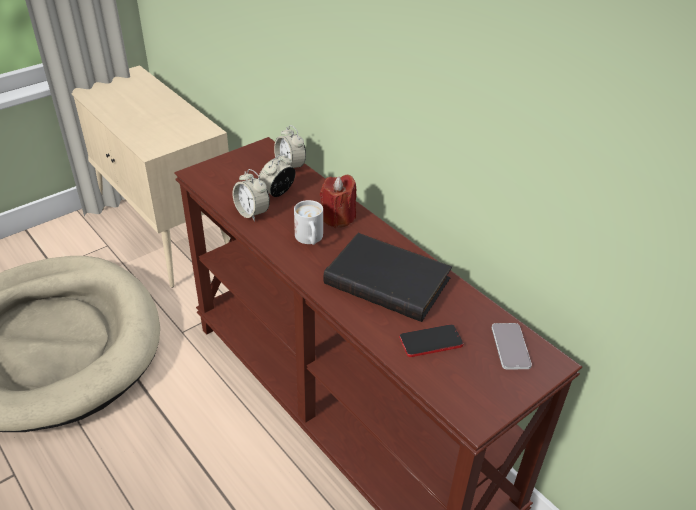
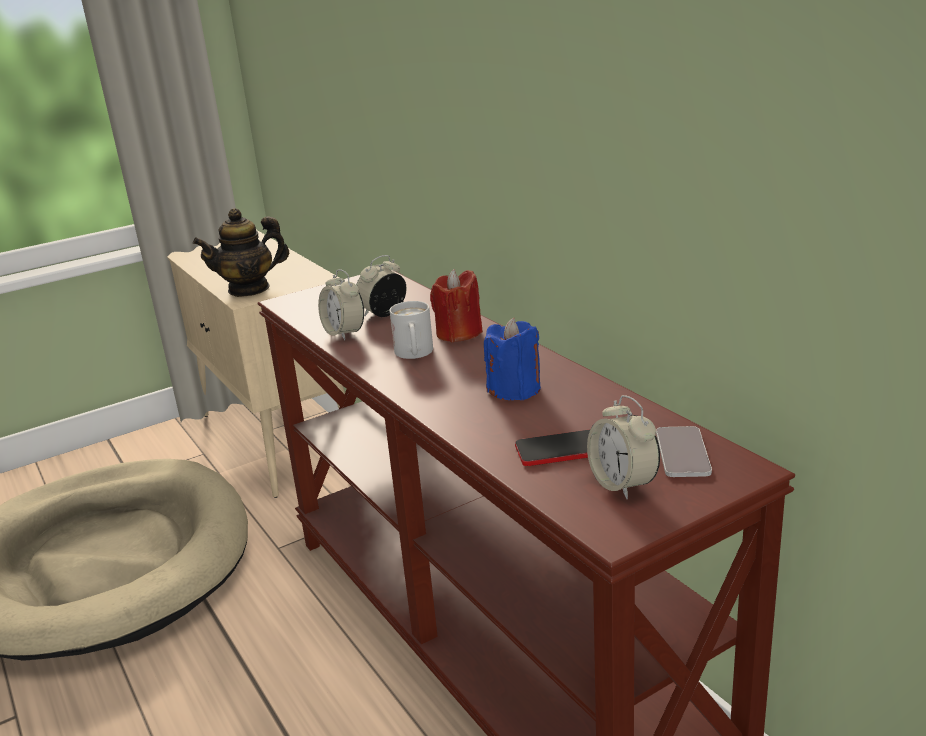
camera: 10 degrees right, 15 degrees down
alarm clock [274,125,306,168] -> alarm clock moved to [587,395,660,499]
black book [323,233,452,322] -> blue candle [484,318,541,400]
none -> teapot [193,208,289,297]

